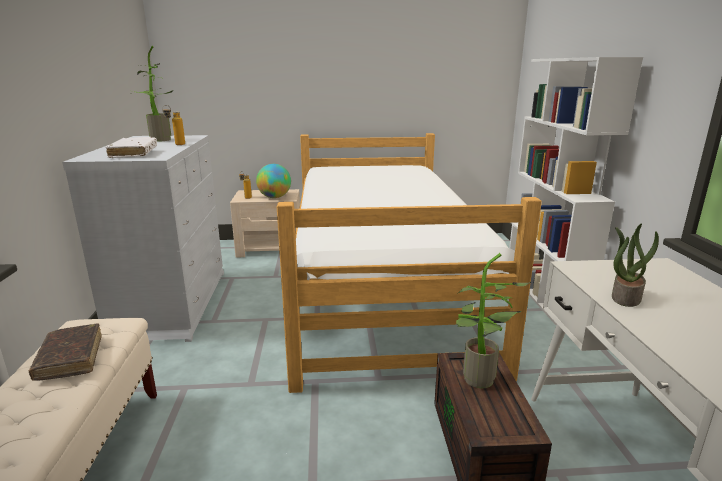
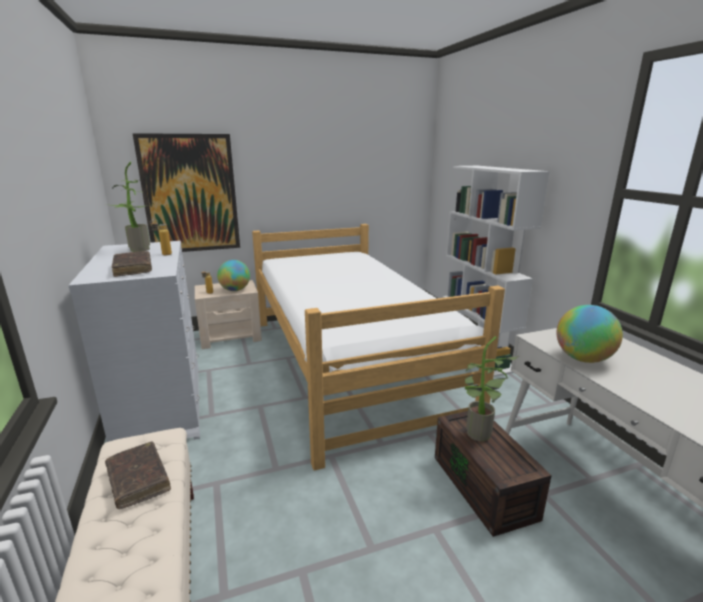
camera: 15 degrees left, 0 degrees up
white book [106,137,157,158] -> brown book [112,251,152,277]
potted plant [612,224,659,307] -> globe [557,305,623,363]
none -> picture [133,133,240,252]

